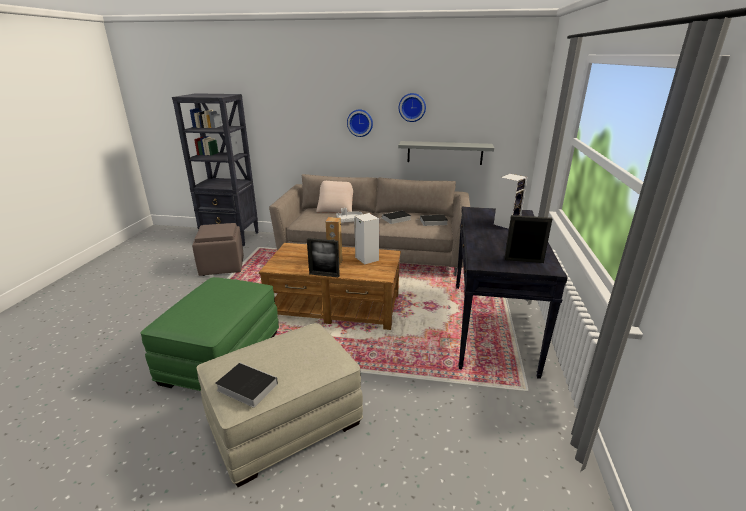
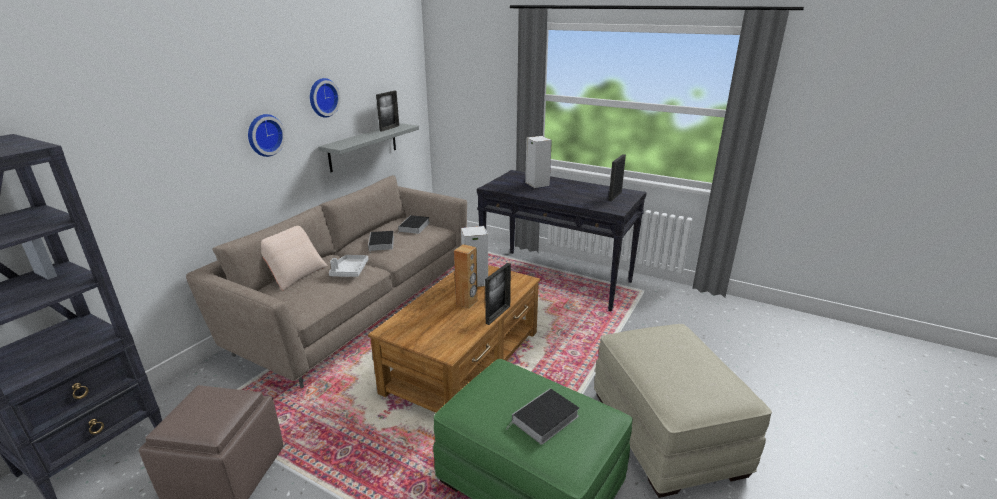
camera: 70 degrees left, 0 degrees up
book [215,363,278,407] -> book moved to [506,388,579,445]
none -> picture frame [376,91,399,132]

